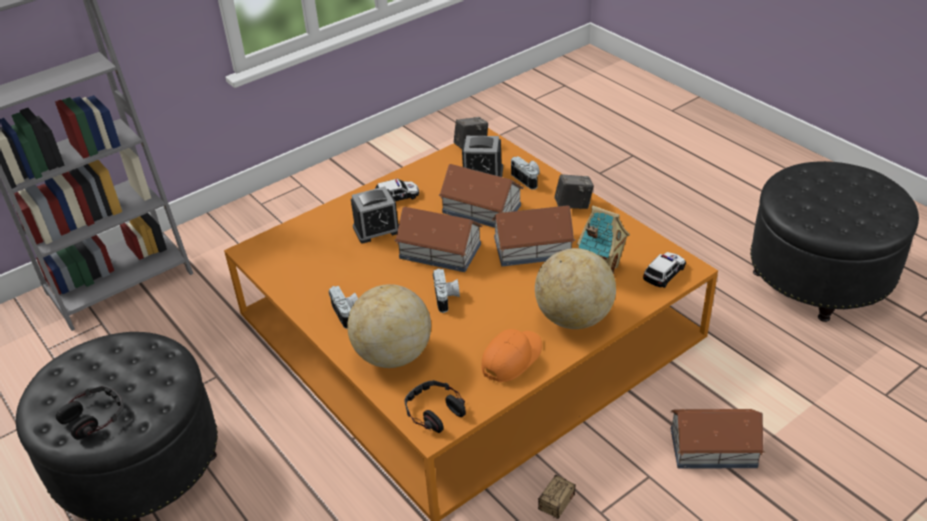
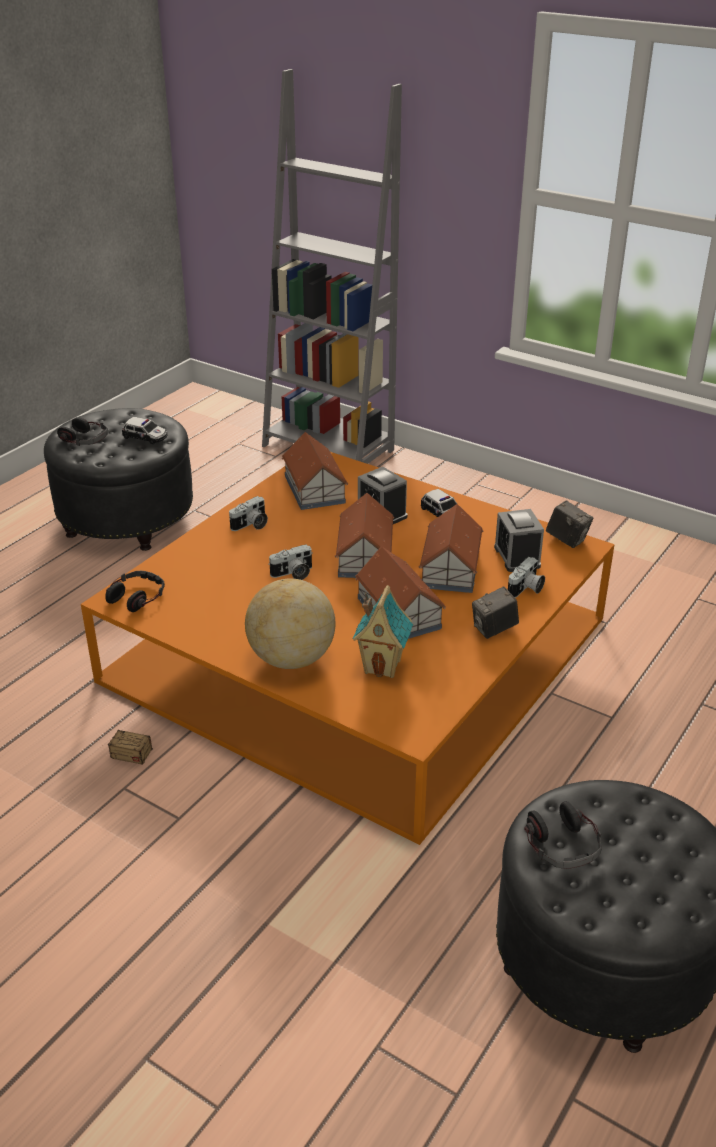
camera: 70 degrees right, 5 degrees down
globe [347,284,431,368] -> none
orange cap [481,329,542,382] -> none
camera [555,174,594,209] -> camera turned 90 degrees clockwise [472,587,519,639]
toy car [643,252,686,288] -> toy car moved to [122,417,168,444]
toy house [671,409,765,469] -> toy house moved to [282,432,348,510]
none -> headphones [524,801,601,869]

